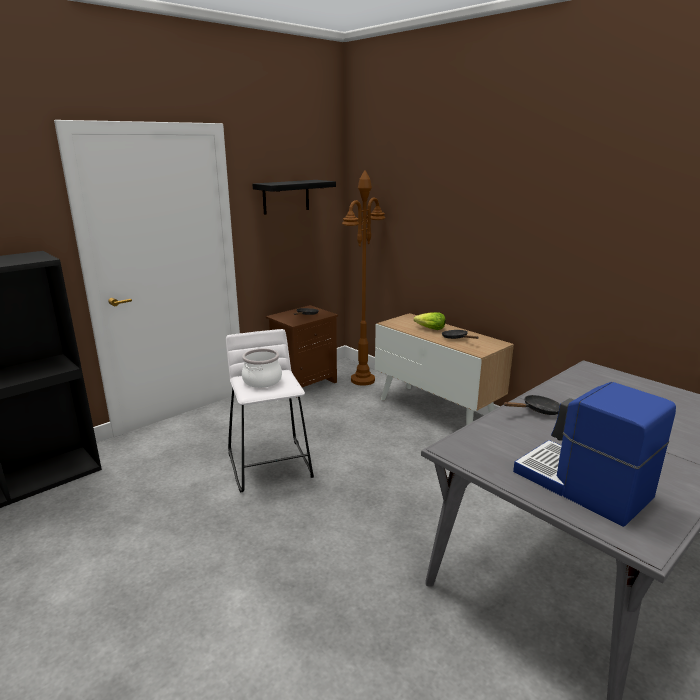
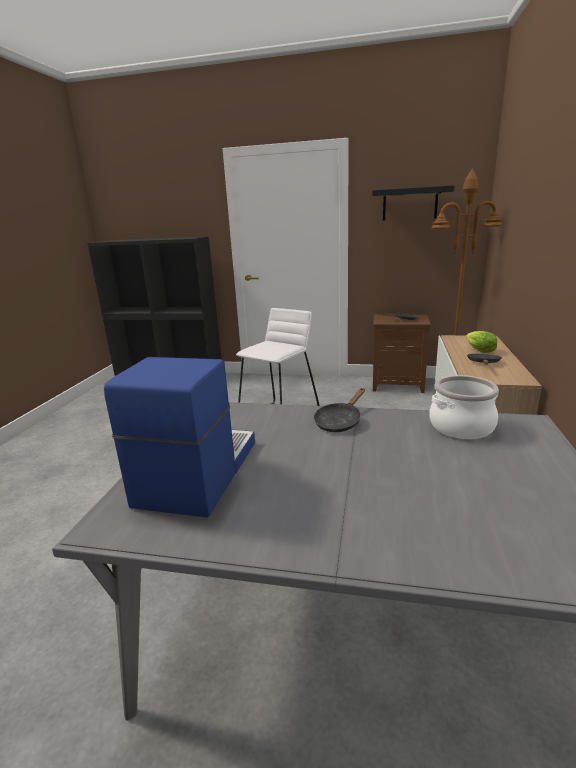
camera: 55 degrees right, 0 degrees up
cooking pot [242,348,282,388] -> cooking pot moved to [429,375,499,439]
black frying pan [503,395,560,415] -> black frying pan turned 90 degrees clockwise [314,388,365,432]

